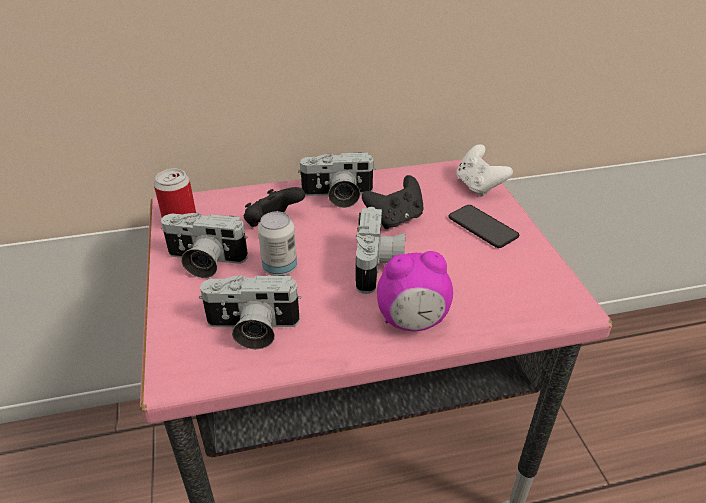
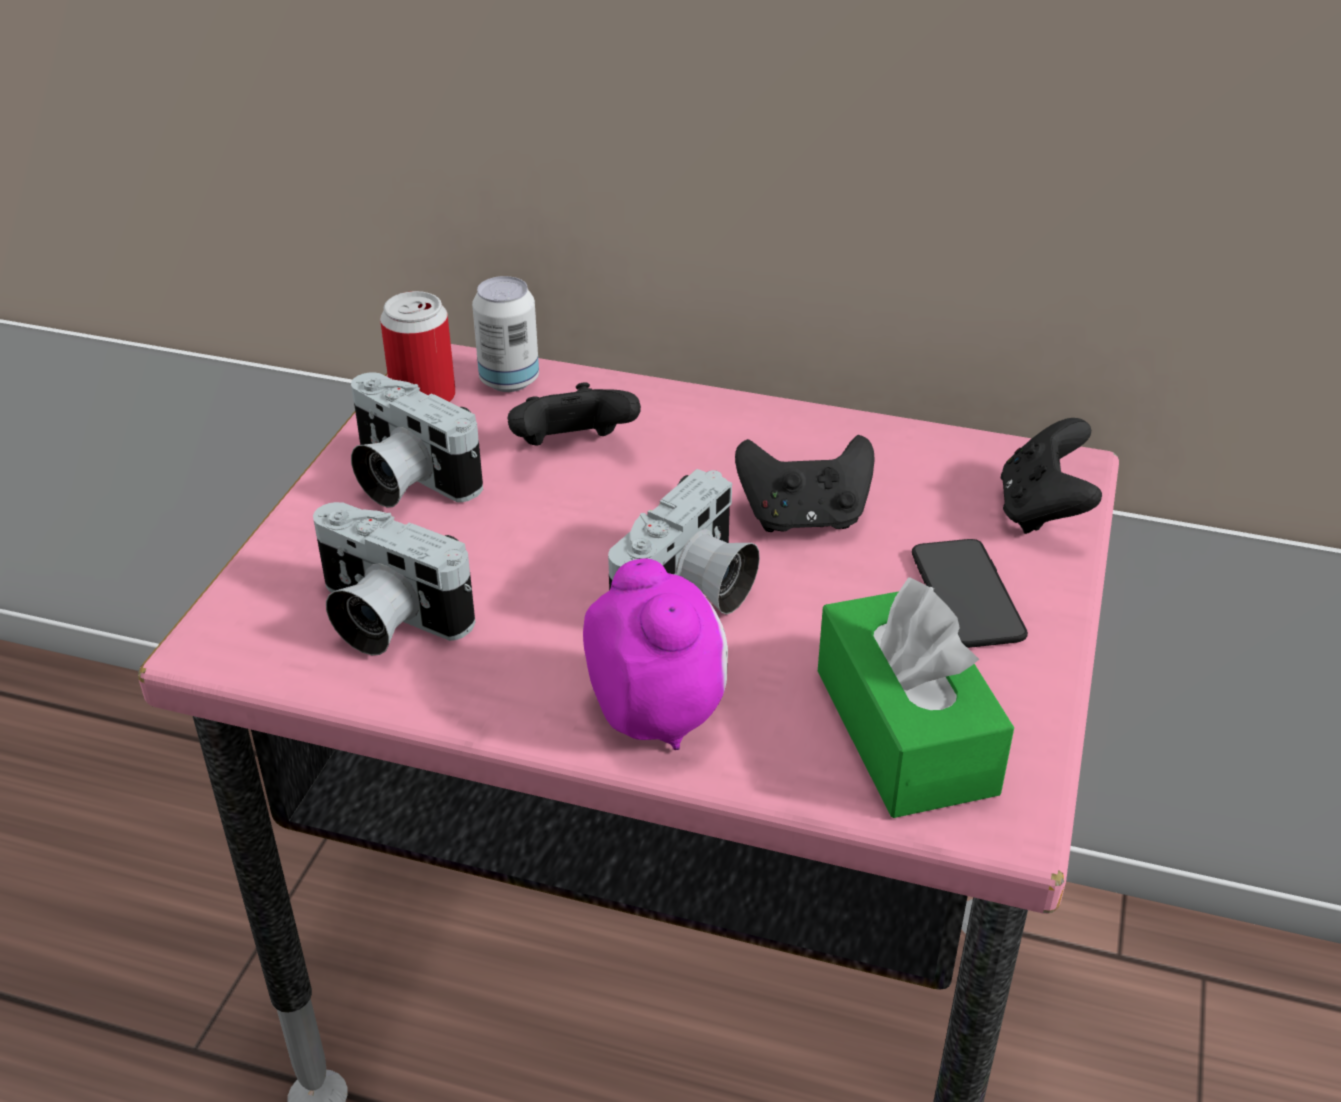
camera: 30 degrees right, 0 degrees up
can [258,211,297,276] -> can moved to [472,276,539,392]
camera [298,152,376,208] -> none
alarm clock [377,251,453,331] -> alarm clock turned 135 degrees counterclockwise [583,559,728,750]
white game controller [456,144,513,197] -> black game controller [1001,418,1102,534]
none -> green tissue box [818,577,1014,818]

